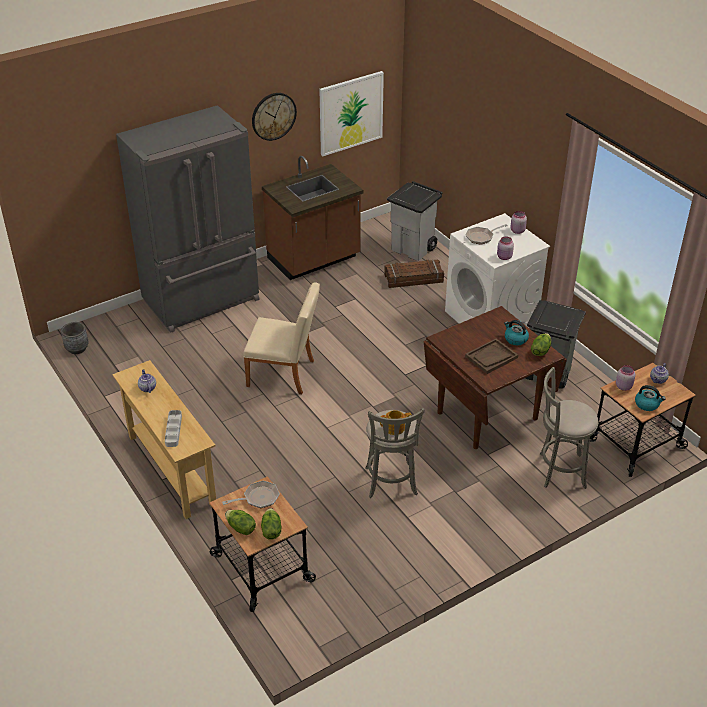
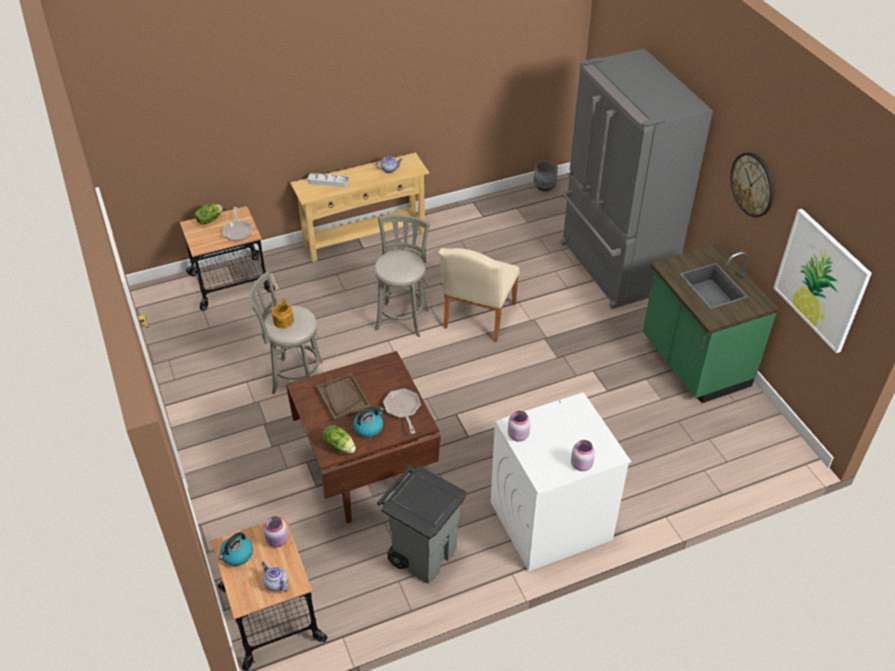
camera: 100 degrees right, 5 degrees up
lettuce [261,508,281,540] -> none
brown counter [262,156,363,280] -> green counter [643,244,779,403]
crate [384,259,444,288] -> none
grey trash can [387,181,443,261] -> none
frying pan [466,224,508,245] -> frying pan moved to [383,388,421,434]
grey stool [540,367,599,489] -> grey stool moved to [374,215,430,337]

